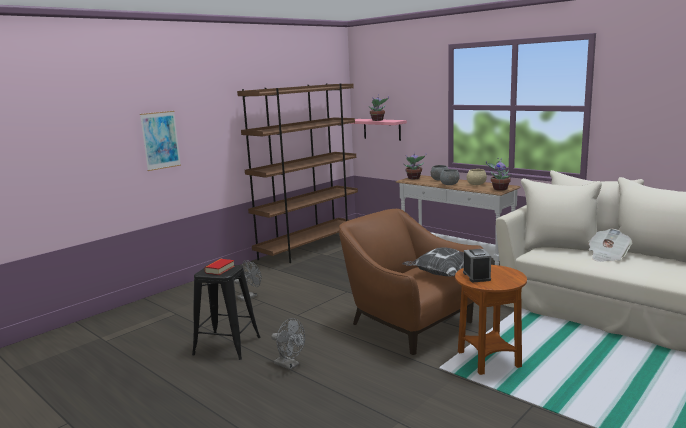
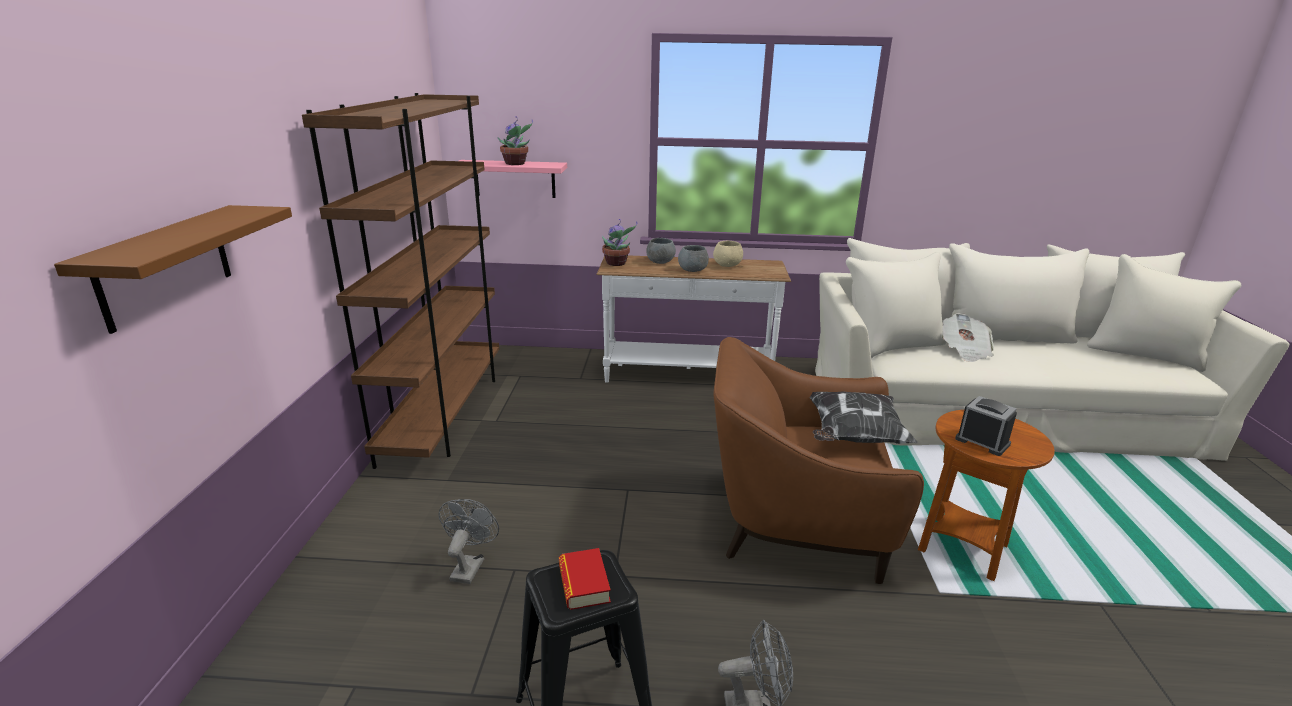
camera: 40 degrees left, 10 degrees up
picture [140,111,181,171] -> brown shelf [54,205,292,334]
potted plant [486,158,511,191] -> none

